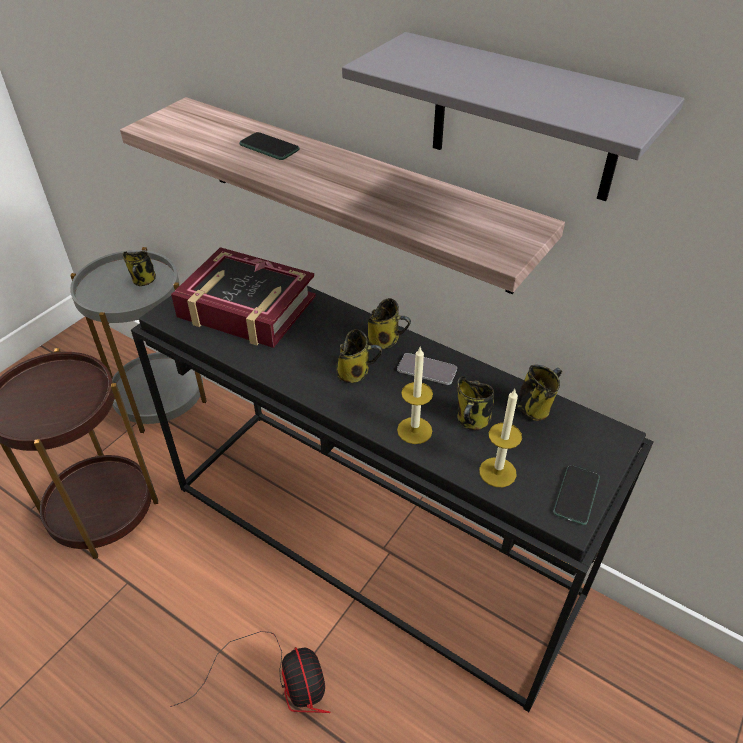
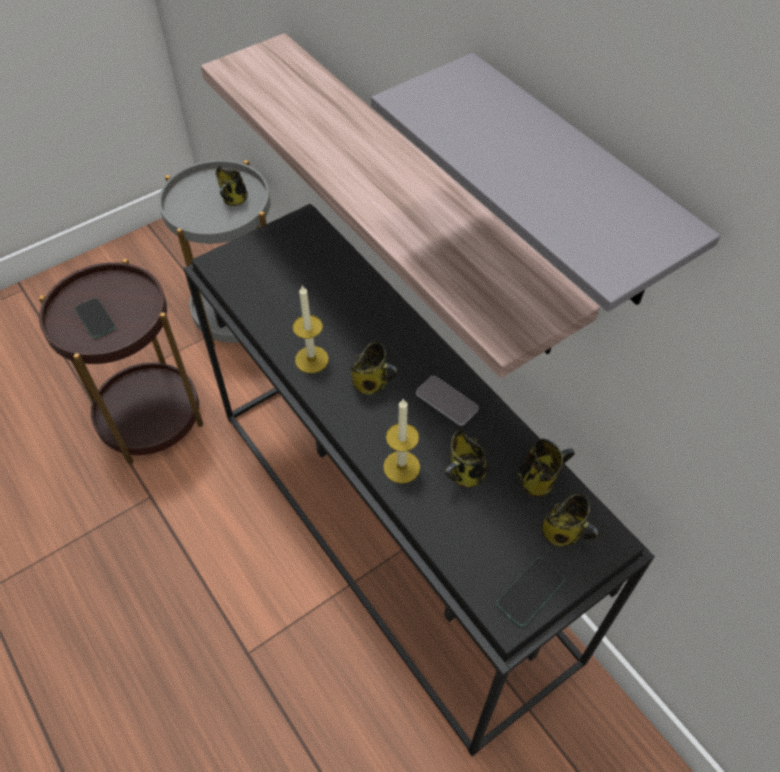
camera: 20 degrees right, 10 degrees up
fan [170,631,330,713] -> none
book [171,247,316,348] -> none
phone [239,132,300,160] -> phone moved to [75,298,116,339]
mug [367,298,411,349] -> mug moved to [541,494,600,547]
candle [479,389,522,487] -> candle moved to [293,285,329,373]

